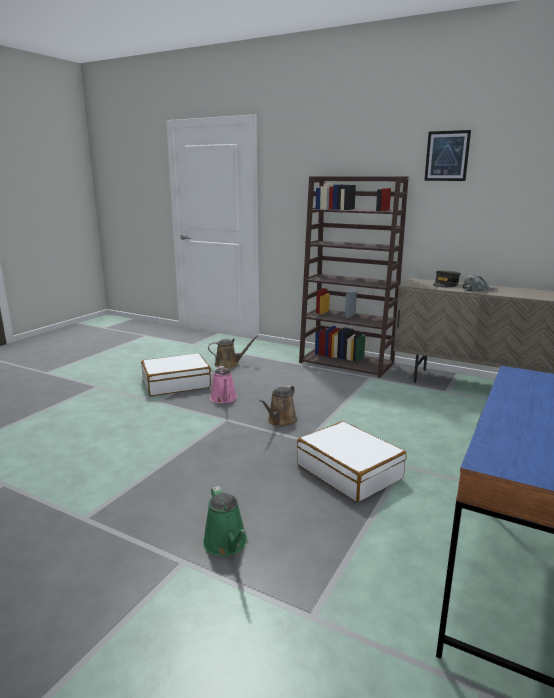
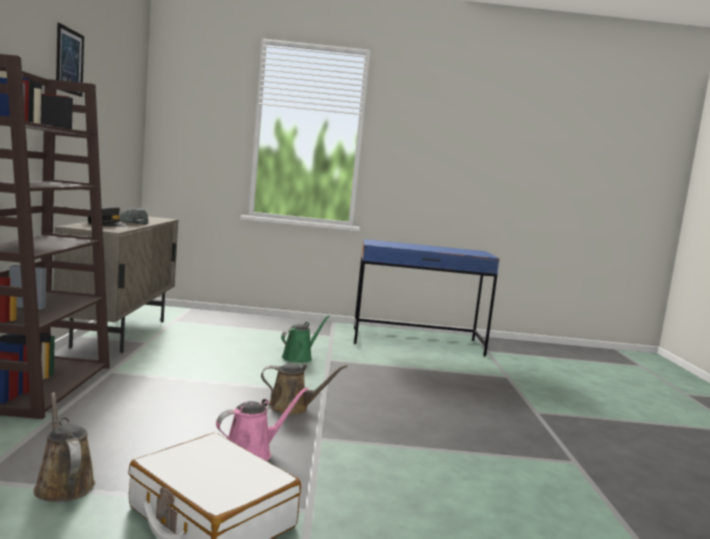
camera: 120 degrees left, 10 degrees down
green watering can [203,486,247,556] -> green watering can moved to [281,315,330,362]
white suitcase [297,421,407,502] -> none

